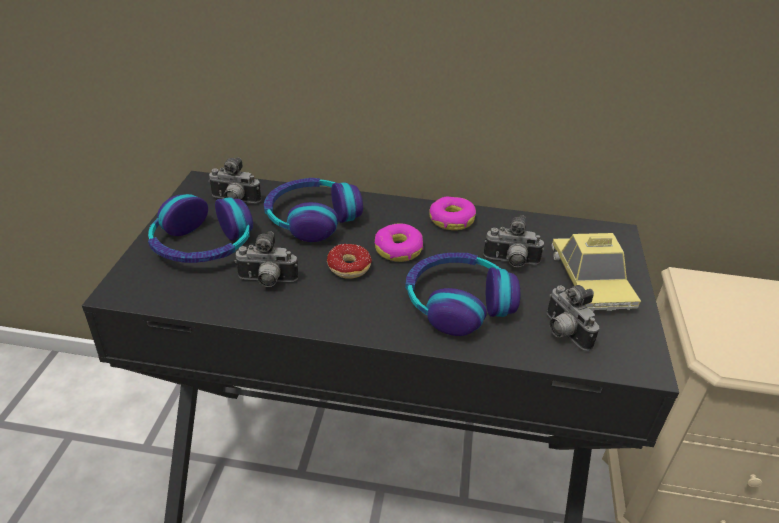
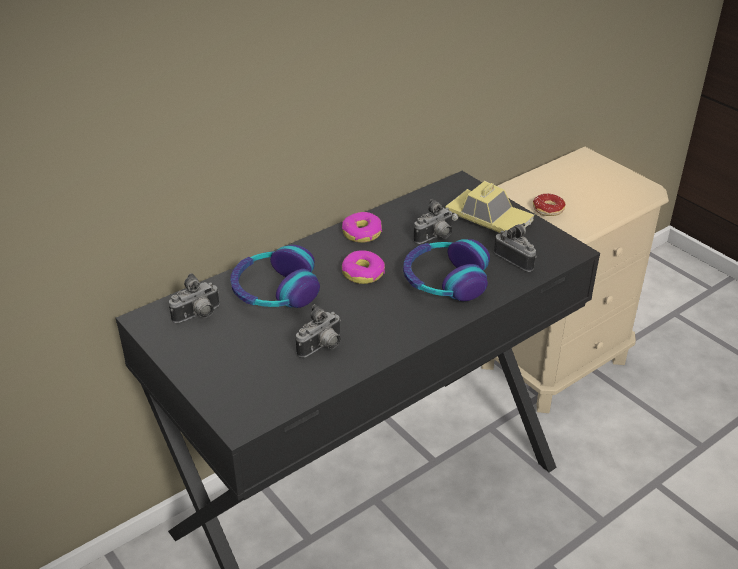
camera: 45 degrees left, 0 degrees up
headphones [148,194,253,263] -> none
donut [327,244,372,279] -> donut moved to [533,193,565,216]
camera [547,285,599,351] -> camera turned 150 degrees counterclockwise [494,223,537,272]

